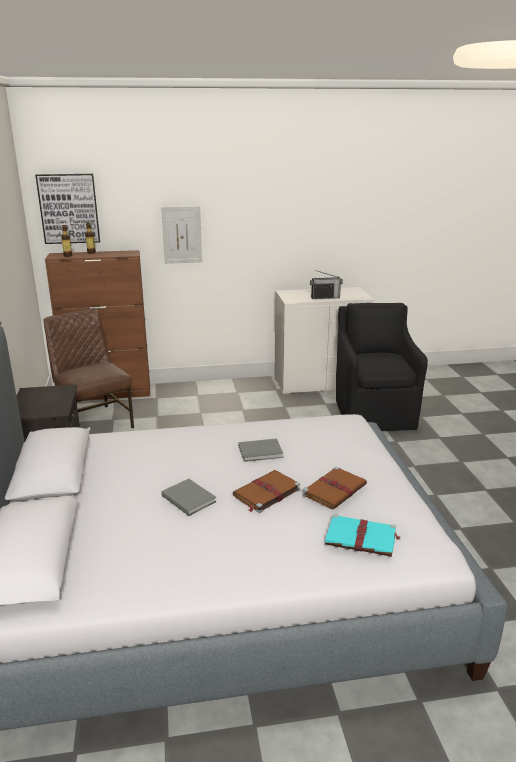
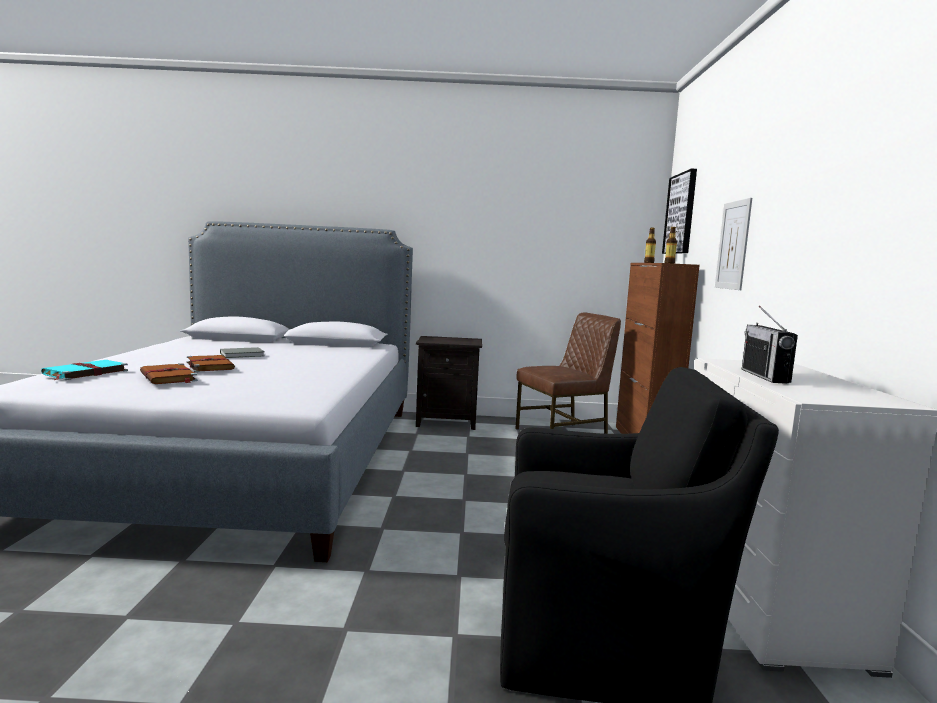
camera: 100 degrees right, 15 degrees down
grey book [238,438,284,462] -> none

